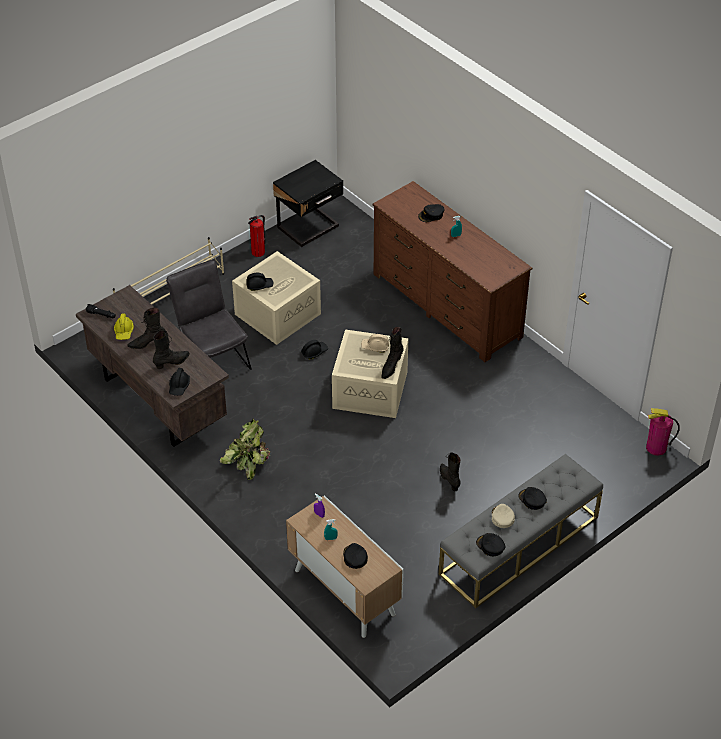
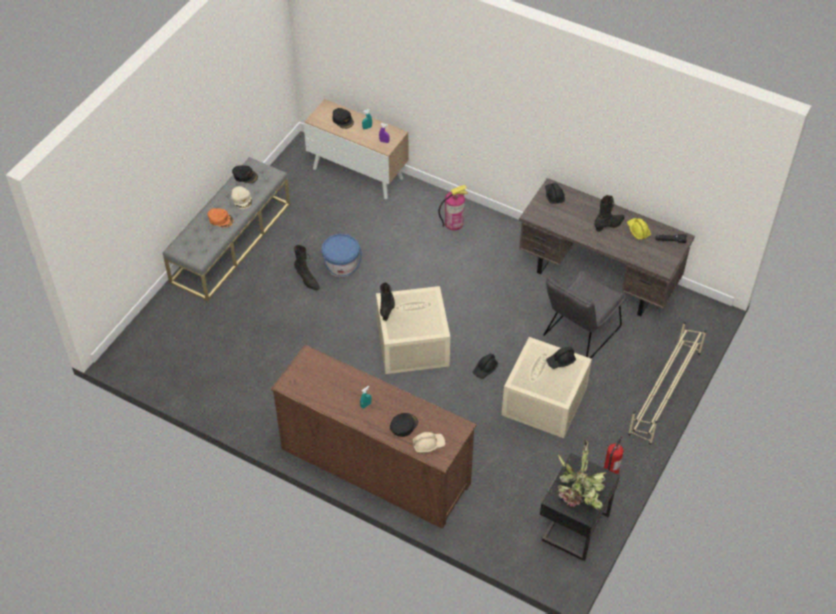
camera: 160 degrees right, 5 degrees up
black boot [153,330,190,369] -> none
grey chair [166,260,251,370] -> grey chair turned 90 degrees clockwise [543,270,625,358]
potted plant [220,419,270,480] -> potted plant moved to [558,440,606,510]
beige hard hat [361,334,389,353] -> beige hard hat moved to [413,432,445,453]
black cap [518,487,547,510] -> orange cap [207,208,234,228]
fire extinguisher [646,408,680,456] -> fire extinguisher moved to [438,185,468,230]
none -> blue bucket [321,234,362,277]

